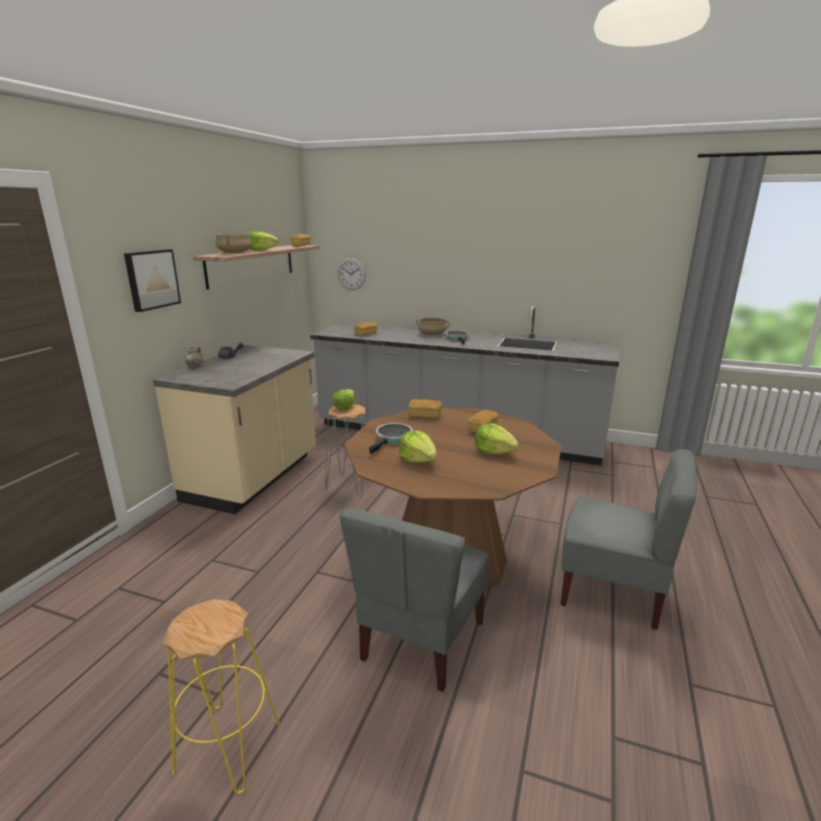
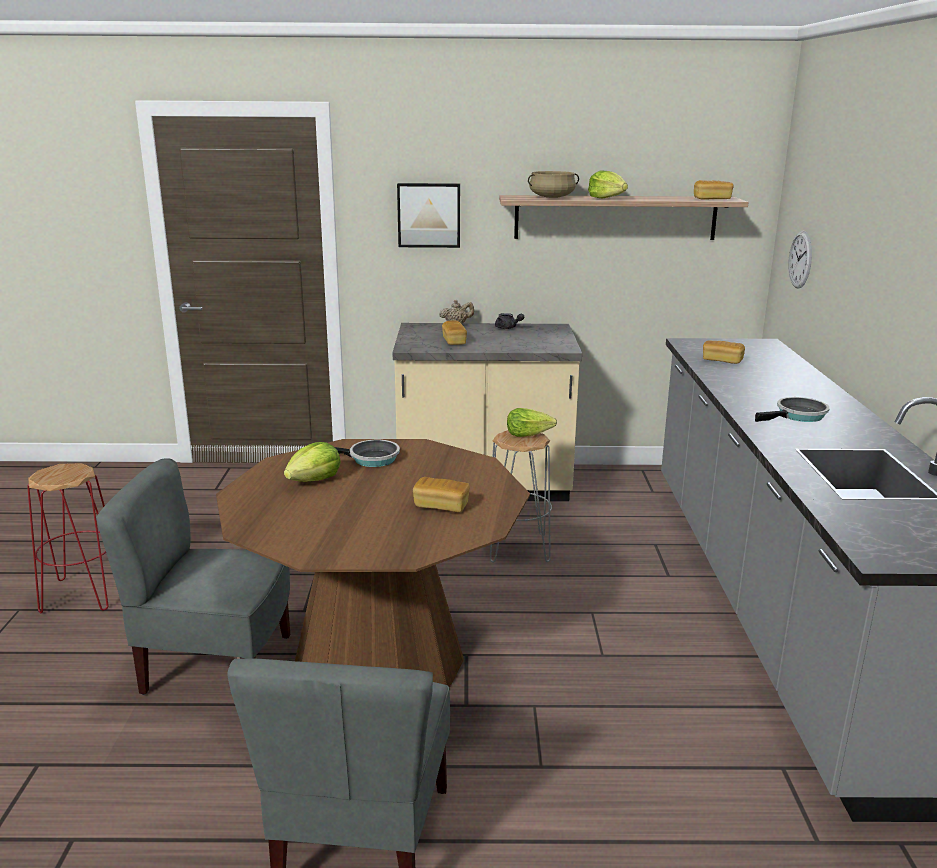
camera: 70 degrees right, 0 degrees up
yellow stool [163,599,280,794] -> red stool [27,463,109,613]
bread [409,399,442,418] -> bread moved to [442,320,467,345]
beige cooking pot [416,317,450,335] -> none
lettuce [475,423,519,454] -> none

